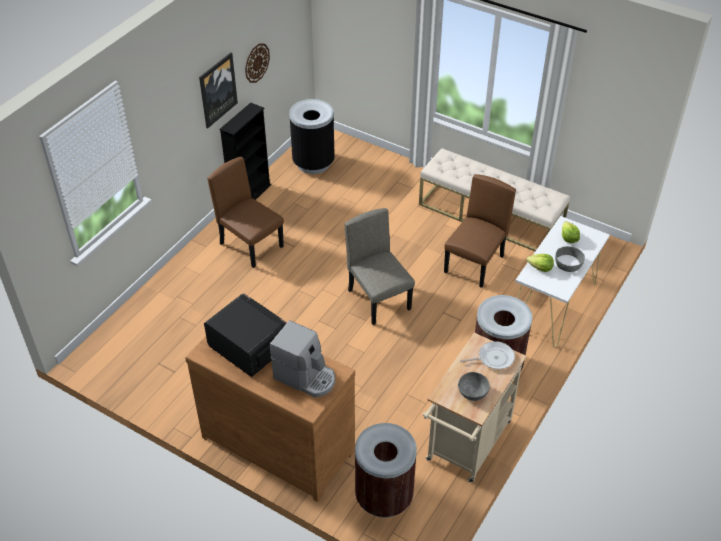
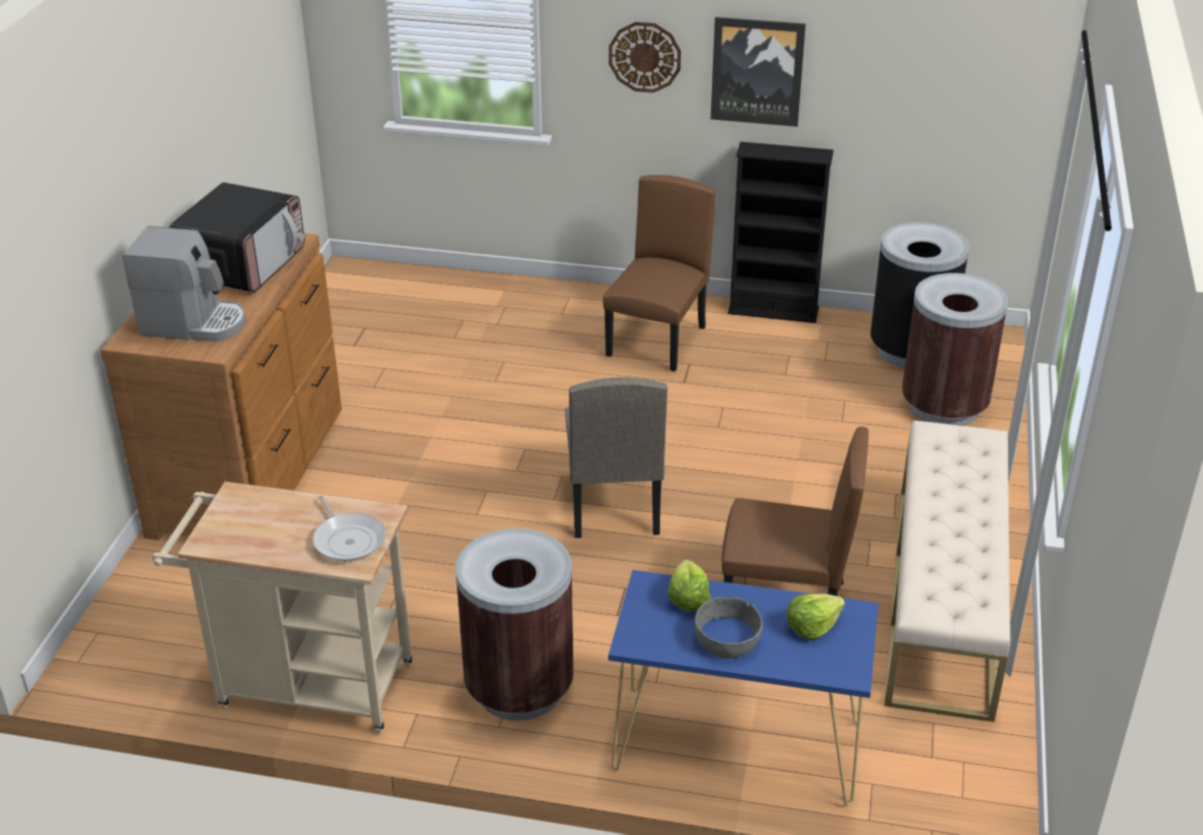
camera: 70 degrees right, 10 degrees down
wall clock [245,43,270,83] -> wall clock moved to [609,22,681,93]
coffee machine [270,320,335,397] -> coffee machine turned 90 degrees counterclockwise [123,226,246,342]
beige chair [345,208,415,325] -> beige chair turned 135 degrees clockwise [565,377,667,538]
brown trash can [355,423,417,518] -> brown trash can moved to [902,273,1008,426]
grey bowl [458,372,490,401] -> none
white console table [515,216,610,347] -> blue console table [608,570,879,807]

